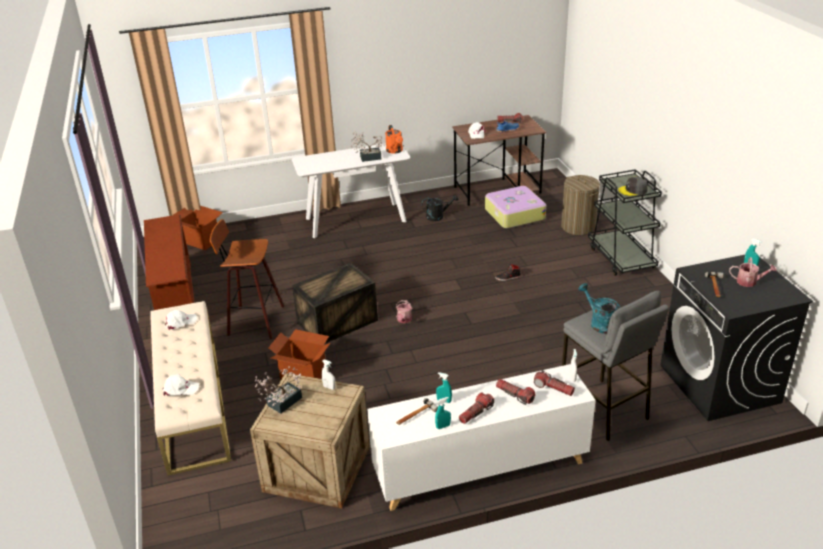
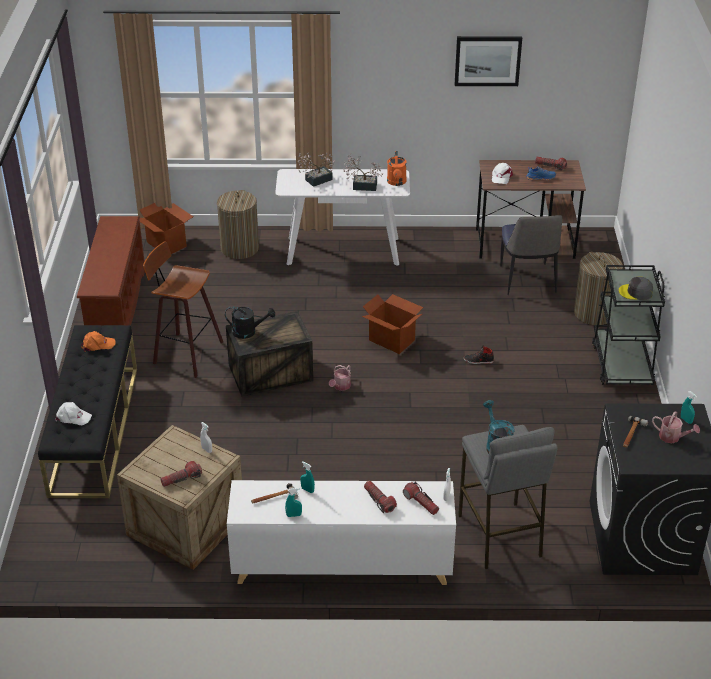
camera: 15 degrees right, 5 degrees up
beige bench [150,301,231,476] -> black bench [38,325,137,498]
white cap [165,310,197,330] -> orange cap [81,331,116,352]
potted plant [255,366,302,414] -> potted plant moved to [298,152,335,187]
cardboard box [268,329,330,380] -> cardboard box moved to [362,294,423,354]
black watering can [422,194,458,221] -> black watering can moved to [225,306,275,339]
flashlight [459,393,494,424] -> flashlight moved to [160,461,202,487]
suitcase [485,186,546,228] -> chair [500,215,562,295]
none -> laundry basket [217,190,259,259]
none -> picture [455,36,522,86]

